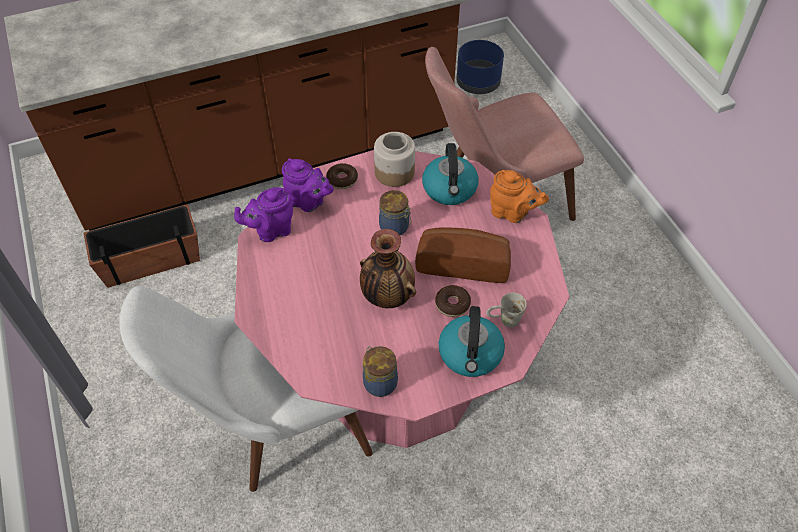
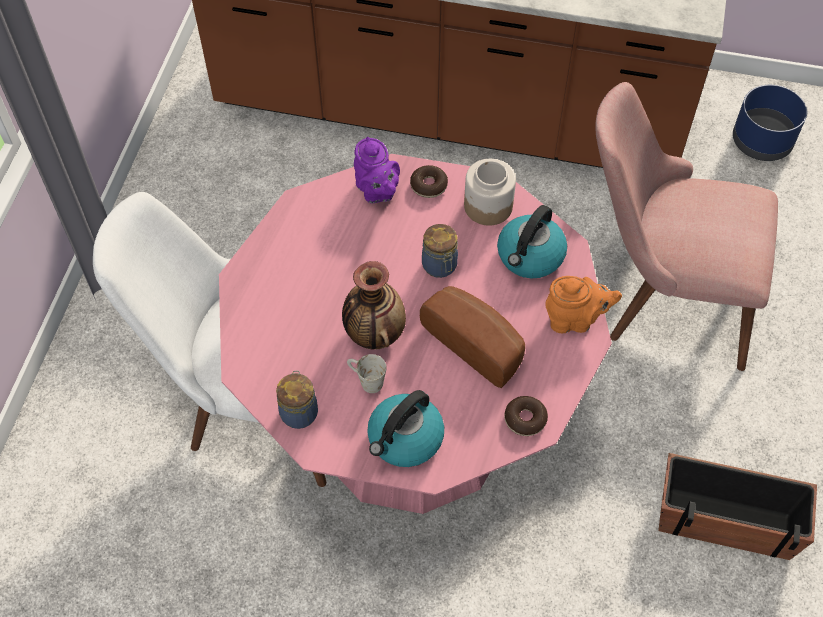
camera: 35 degrees right, 5 degrees up
planter [84,204,200,288] -> planter moved to [658,453,817,560]
purple teapot [234,187,293,242] -> none
donut [435,285,471,317] -> donut moved to [504,396,548,436]
white mug [486,293,527,327] -> white mug moved to [347,354,386,393]
orange teapot [490,170,549,223] -> orange teapot turned 60 degrees counterclockwise [545,276,622,333]

